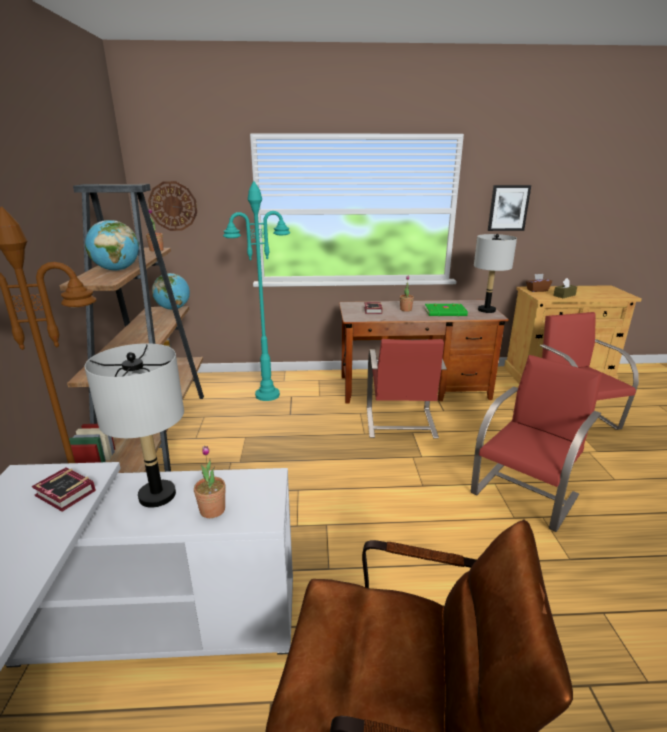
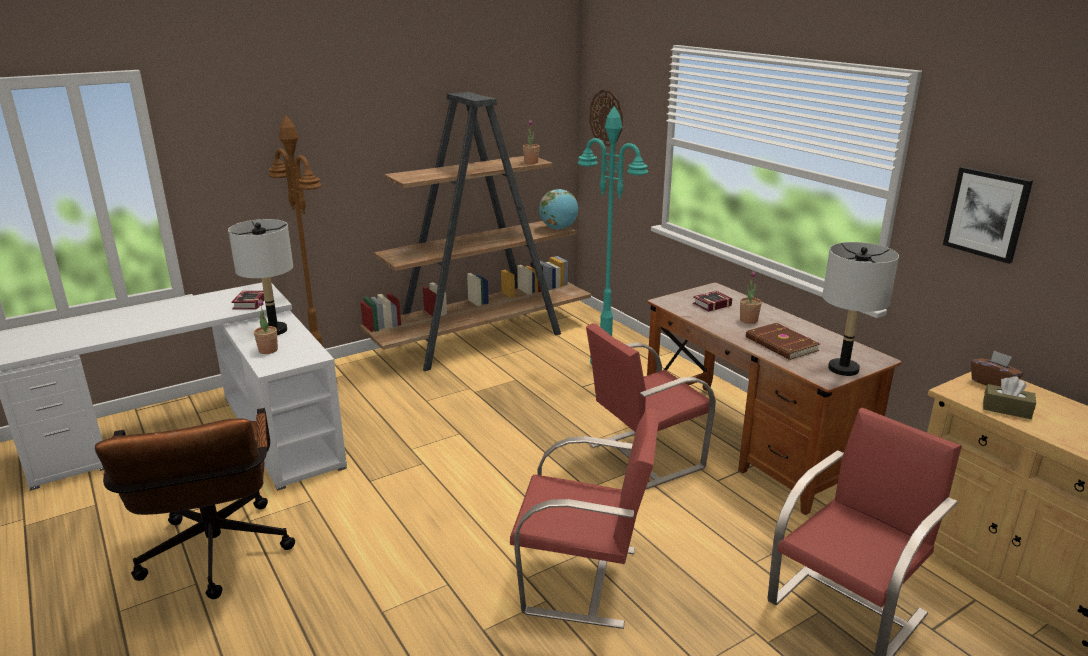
camera: 60 degrees right, 0 degrees up
globe [85,220,139,271] -> none
green book [425,303,468,316] -> brown book [746,323,820,360]

